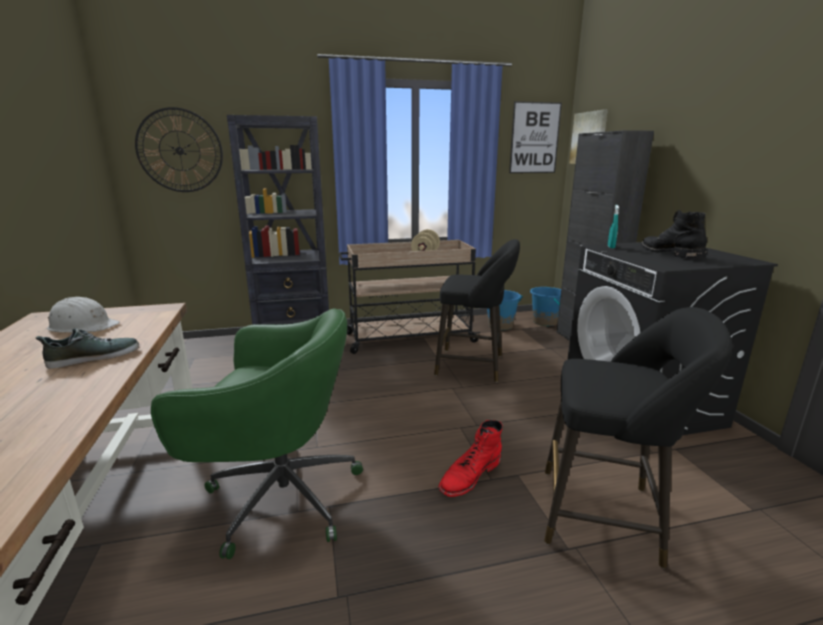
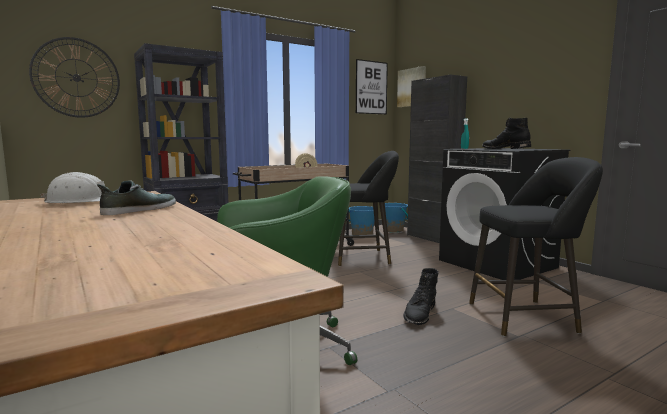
camera: 20 degrees left, 10 degrees down
red boot [438,420,503,497] -> black boot [403,268,439,325]

